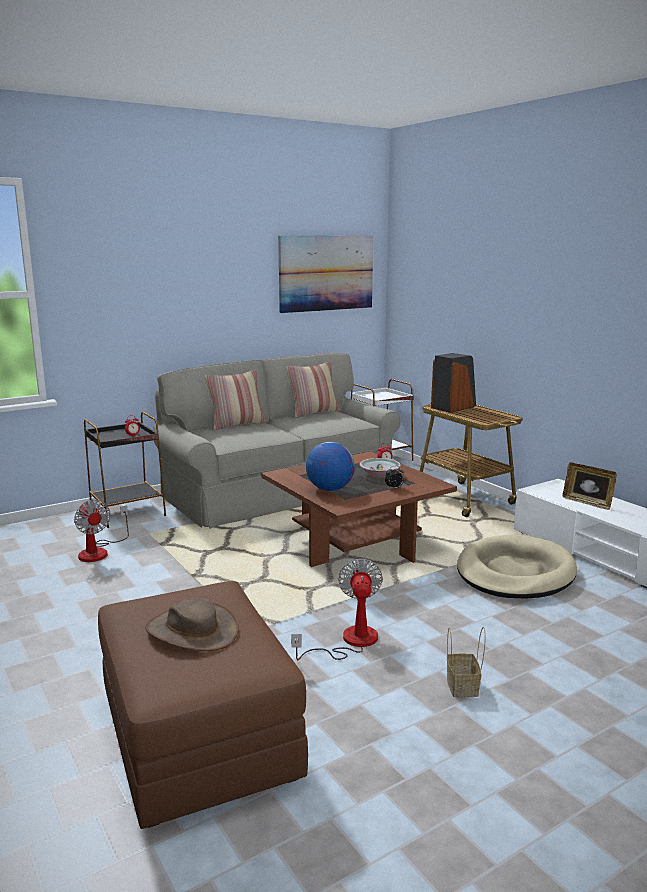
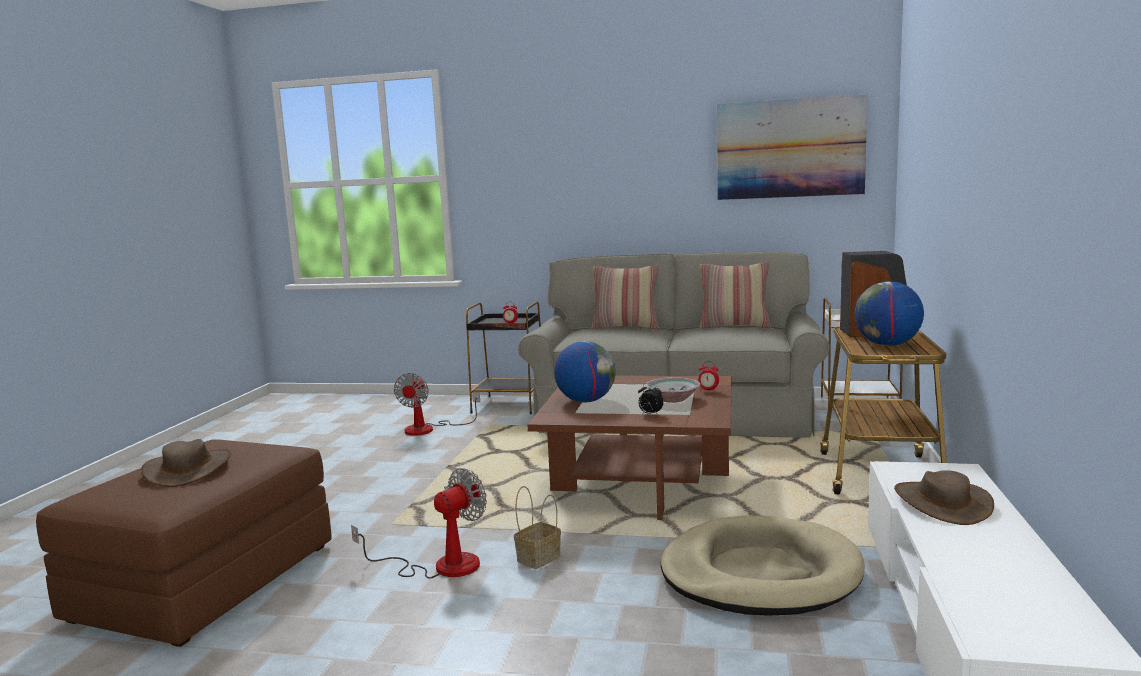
camera: 45 degrees right, 5 degrees down
basket [447,627,486,698] -> basket moved to [514,486,561,569]
picture frame [562,463,617,510] -> brown hat [894,470,994,525]
none -> globe [854,281,924,346]

